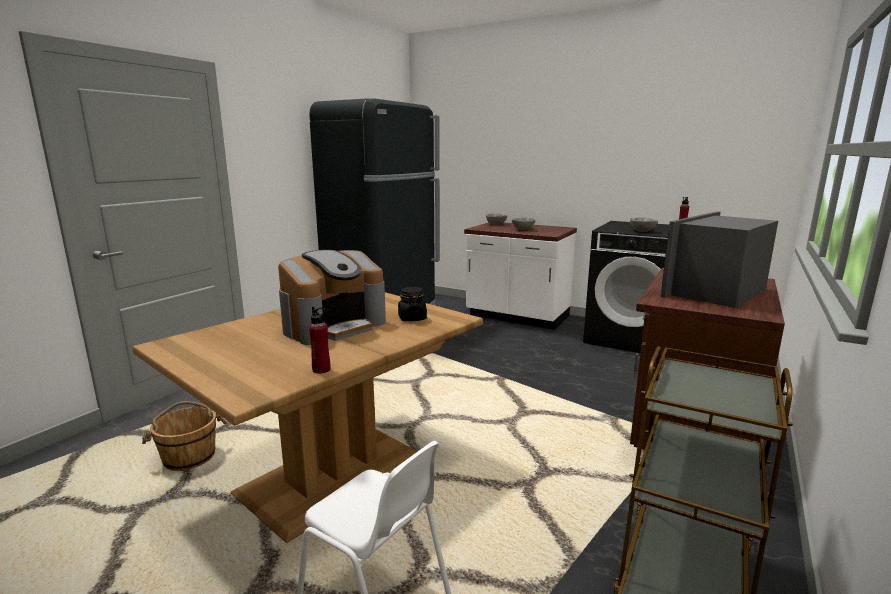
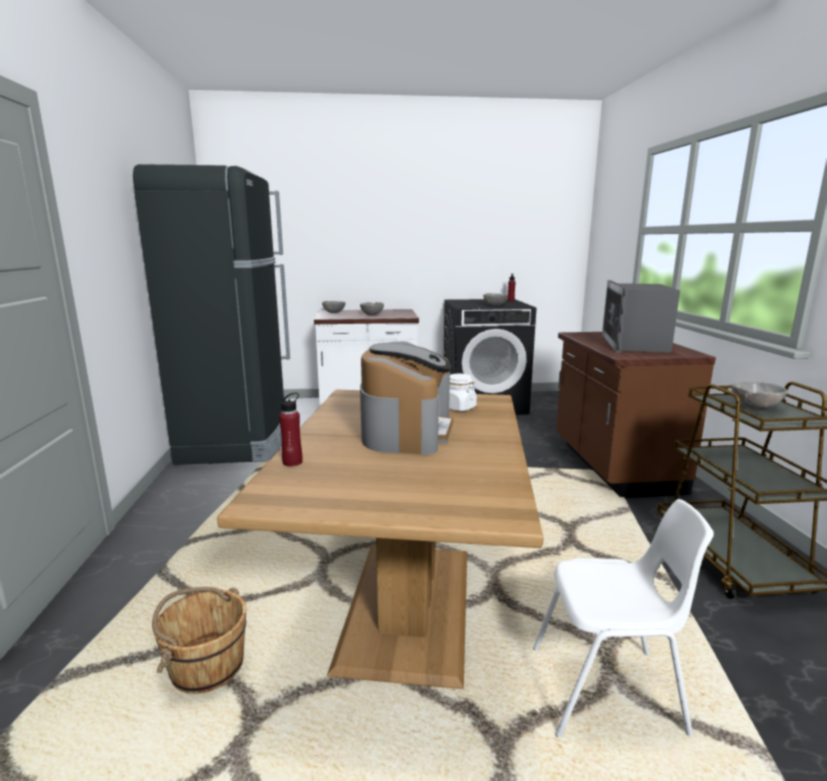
camera: 35 degrees left, 0 degrees up
red bottle [309,307,330,374] -> red bottle moved to [279,392,302,467]
black jar [398,287,427,321] -> white jar [449,374,477,411]
none -> grey bowl [731,382,787,409]

